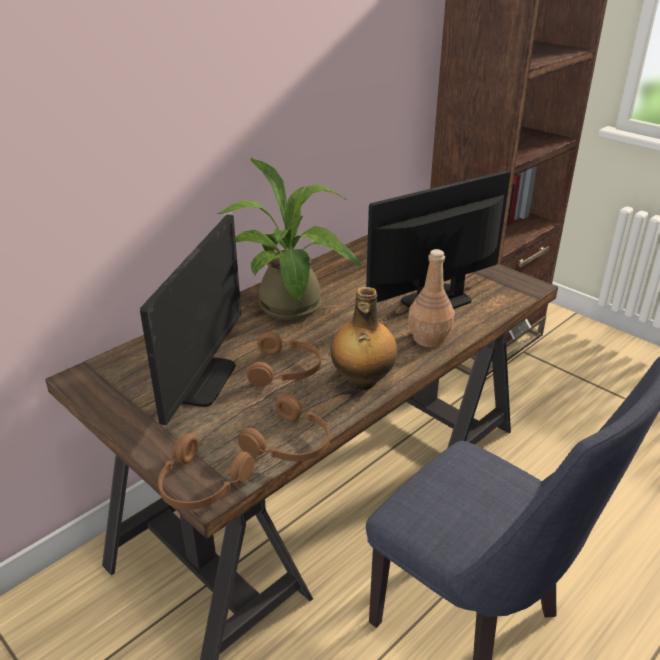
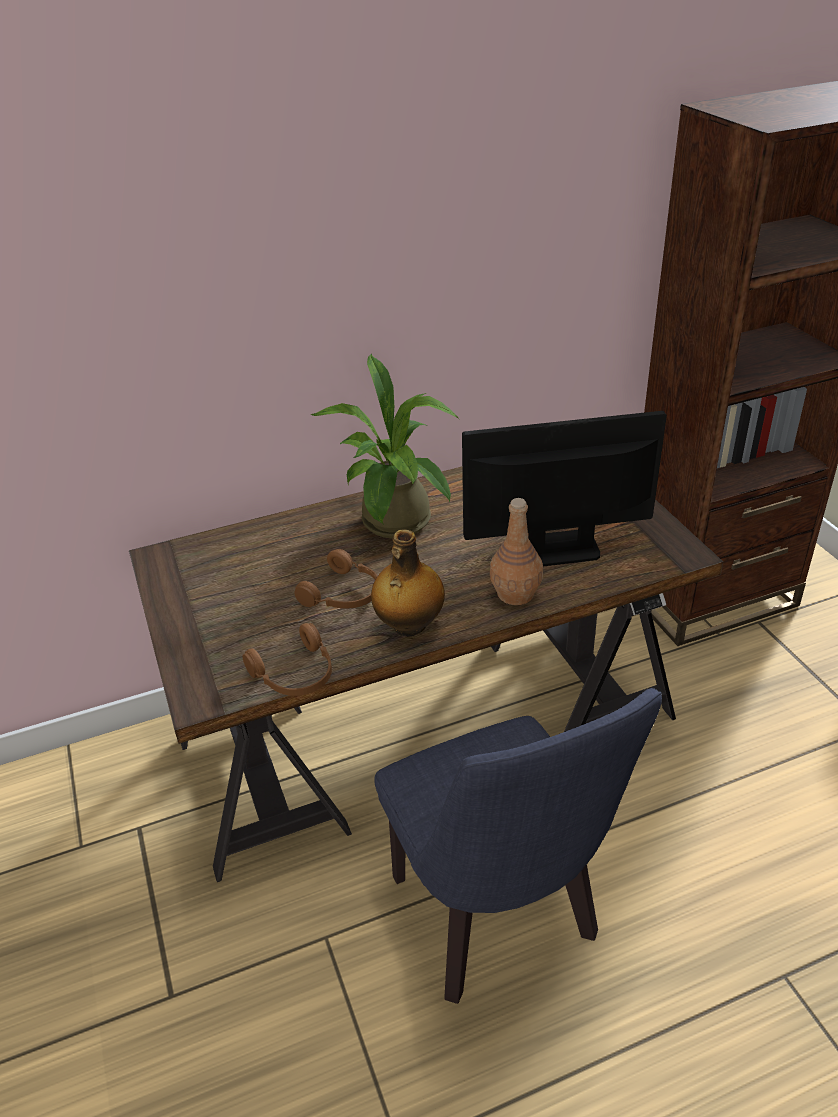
camera: 25 degrees right, 5 degrees up
monitor [140,214,241,425] -> none
brown headphones [158,433,255,510] -> none

